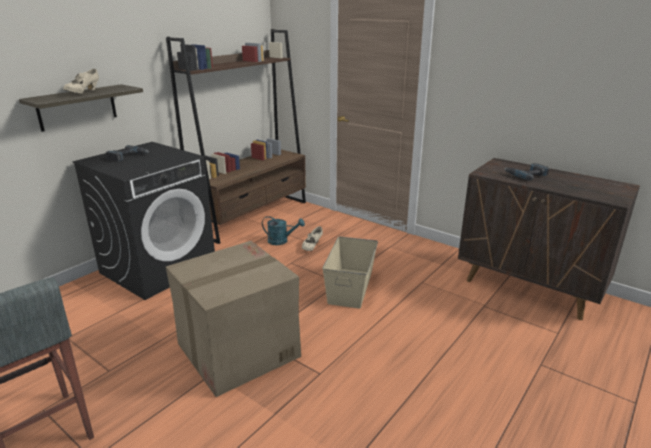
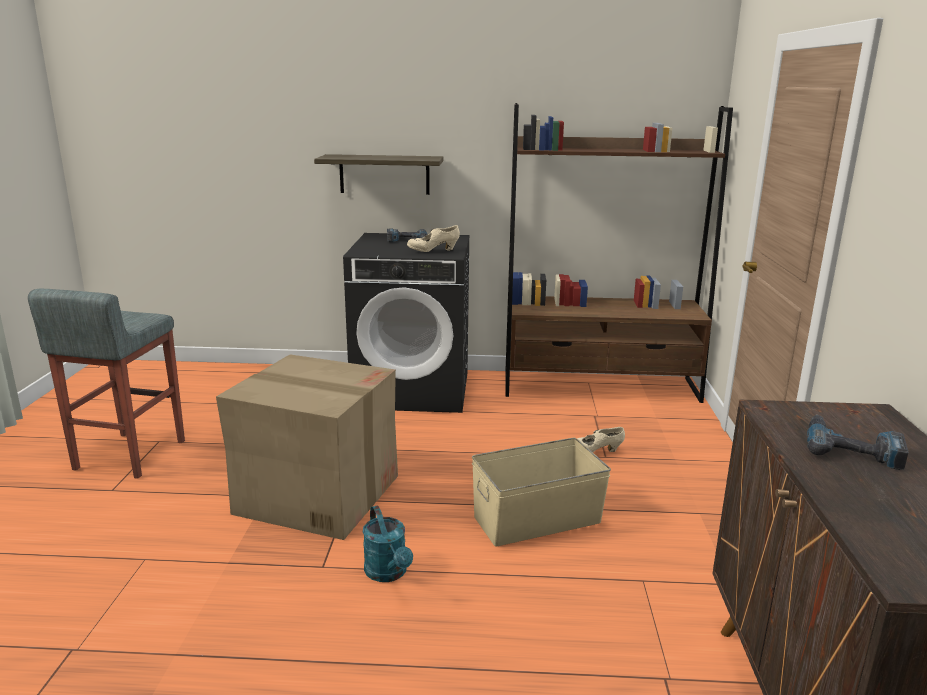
camera: 55 degrees right, 5 degrees down
beige shoe [63,69,99,93] -> beige shoe moved to [407,225,460,252]
turquoise watering can [262,216,305,245] -> turquoise watering can moved to [363,506,413,582]

